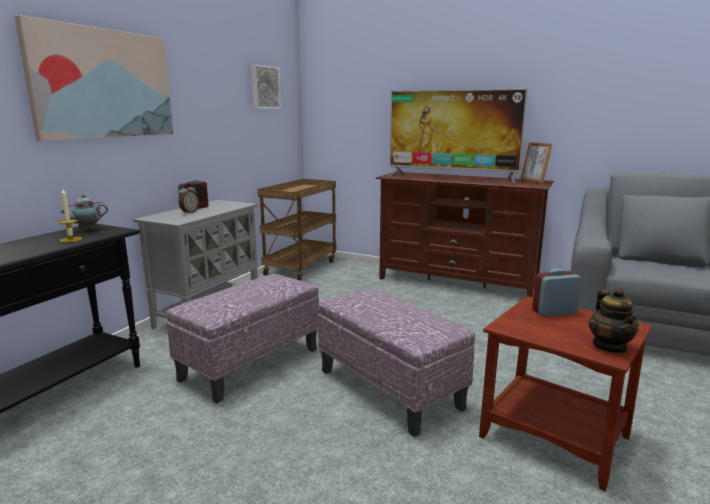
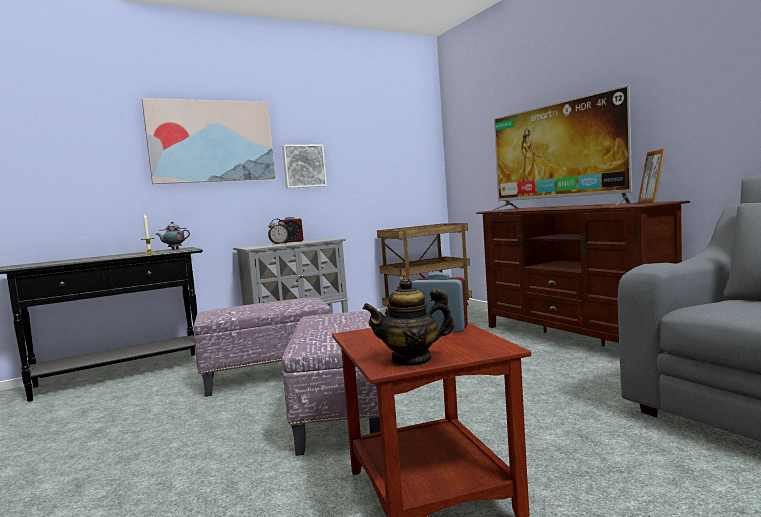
camera: 35 degrees right, 10 degrees down
picture [251,64,281,109] -> picture moved to [282,144,327,188]
teapot [589,287,639,354] -> teapot turned 45 degrees clockwise [363,277,454,367]

